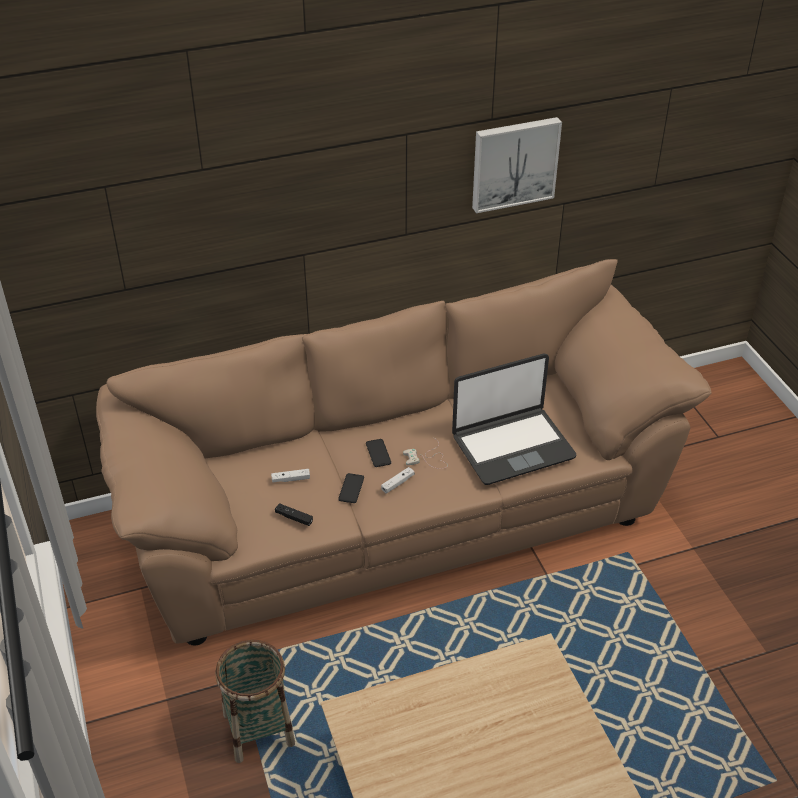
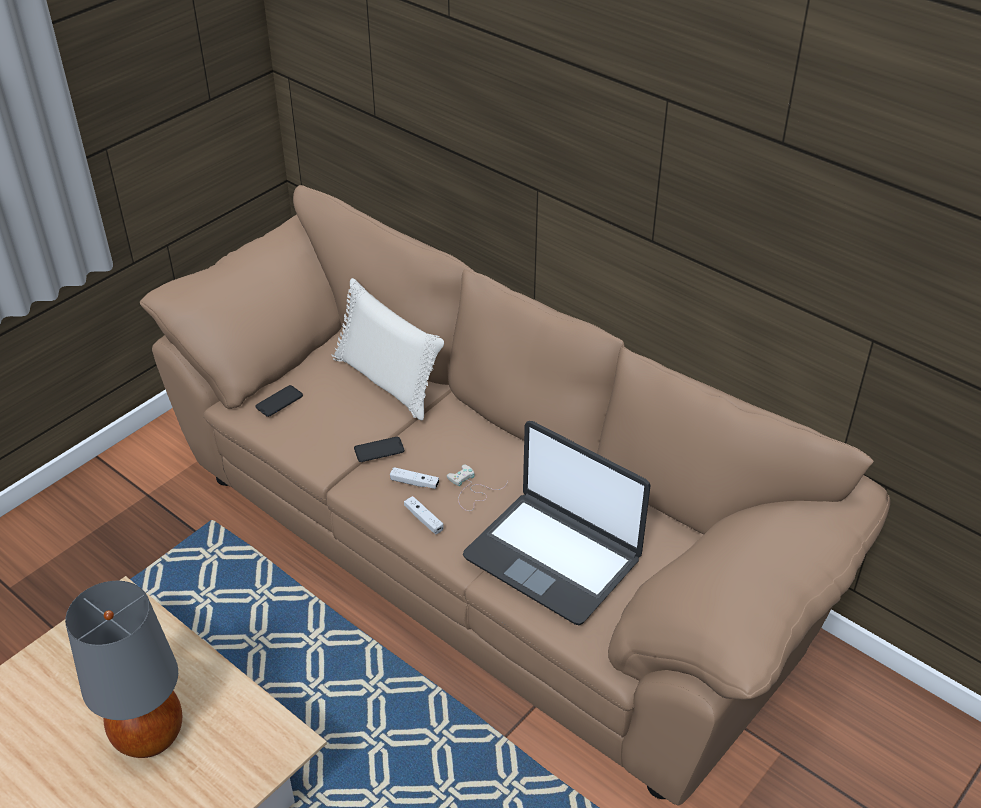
camera: 60 degrees right, 0 degrees up
basket [215,640,295,763] -> none
white game controller [271,469,310,482] -> white game controller moved to [404,496,444,534]
black game controller [275,503,313,526] -> none
phone [366,439,391,467] -> phone moved to [256,385,303,417]
picture [472,117,562,213] -> none
none -> grey table lamp [65,581,182,758]
none -> white pillow [331,278,444,420]

